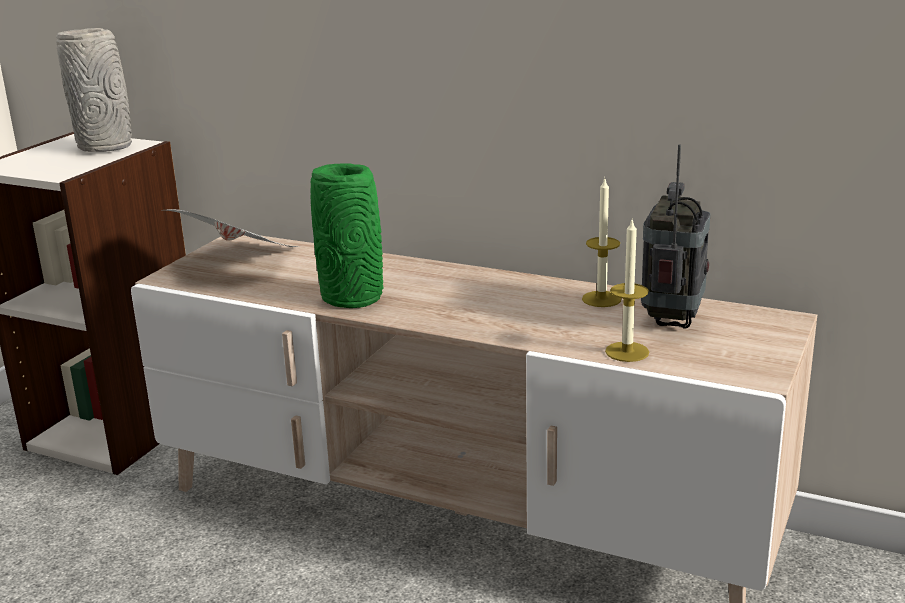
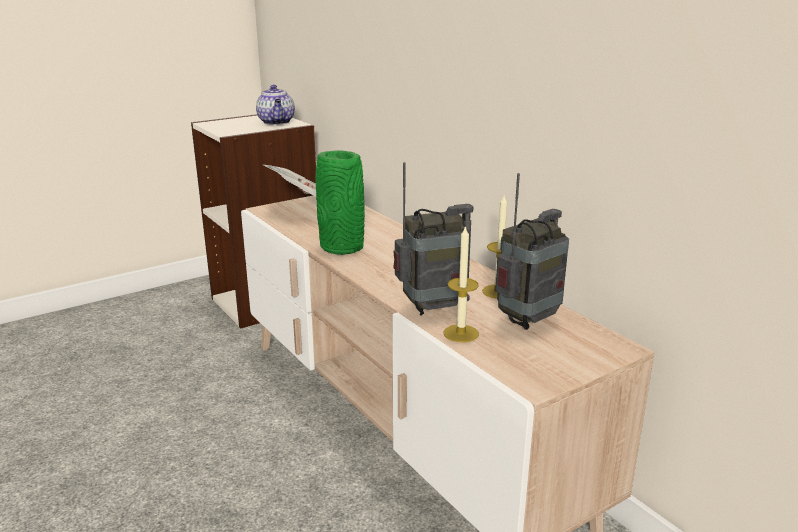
camera: 30 degrees right, 0 degrees up
grey vase [56,28,132,152] -> teapot [256,85,295,125]
none -> radio [393,162,473,316]

